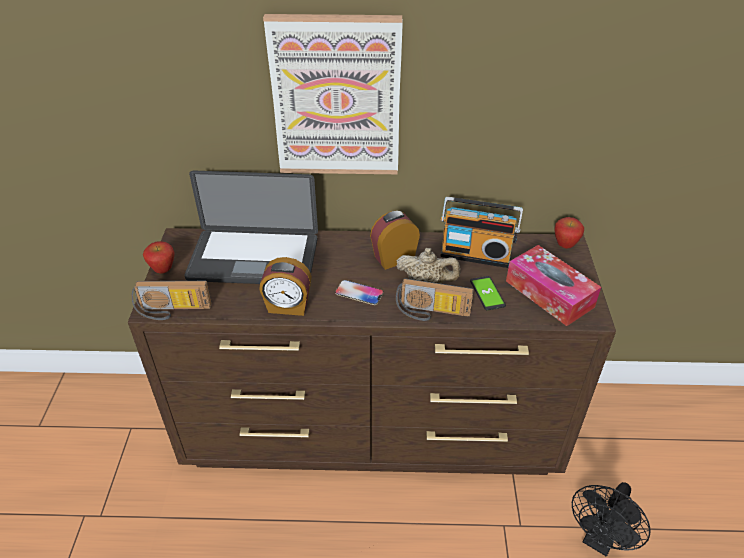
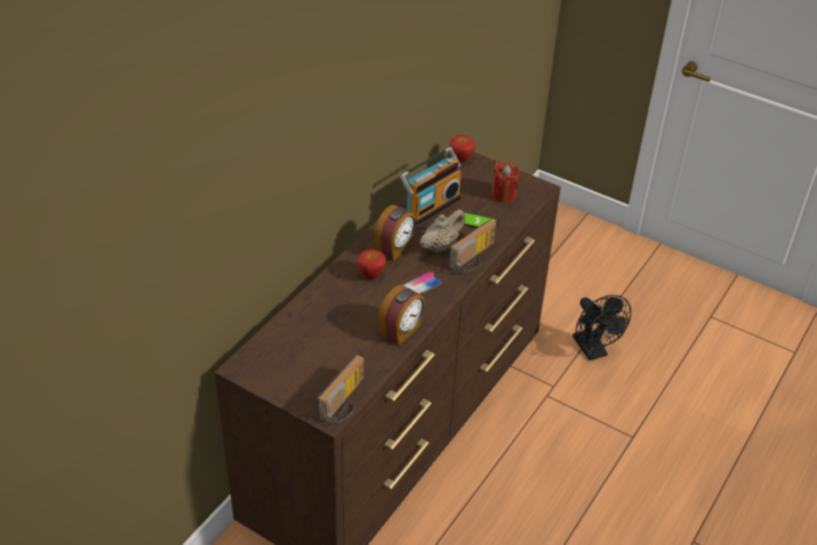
camera: 60 degrees left, 0 degrees up
apple [143,241,175,274] -> apple moved to [357,249,386,280]
laptop [184,171,318,284] -> none
picture [263,14,403,174] -> none
alarm clock [370,211,420,270] -> alarm clock turned 150 degrees counterclockwise [374,205,416,261]
tissue box [506,245,601,326] -> red candle [491,162,519,203]

